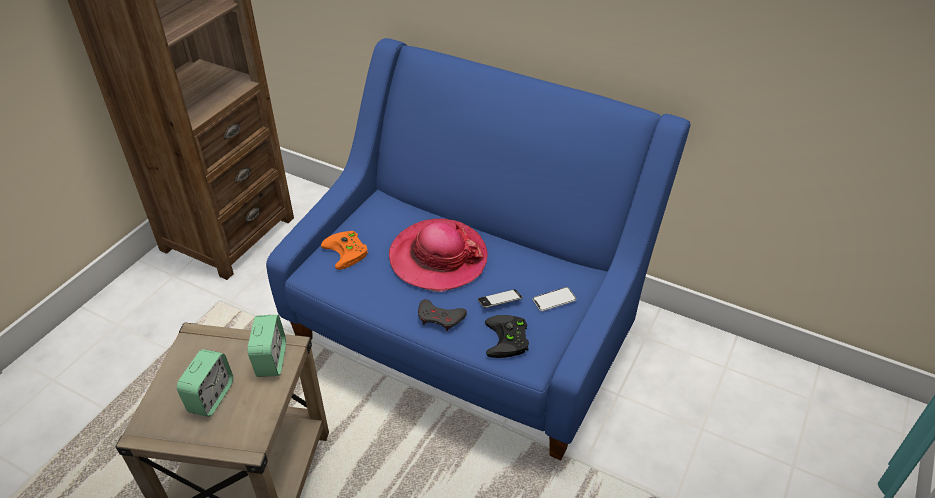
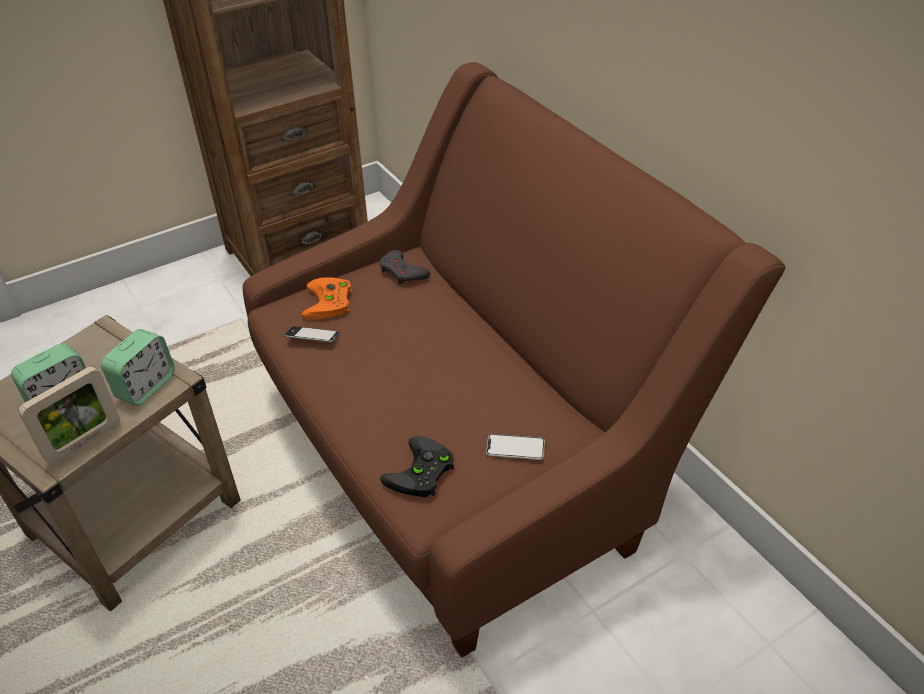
camera: 30 degrees right, 0 degrees up
blue sofa [266,38,690,460] -> brown sofa [242,62,785,658]
hat [389,218,488,292] -> none
grey game controller [418,299,467,331] -> grey game controller moved to [380,250,430,285]
phone [478,289,522,308] -> phone moved to [284,326,340,342]
none -> picture frame [18,366,120,465]

